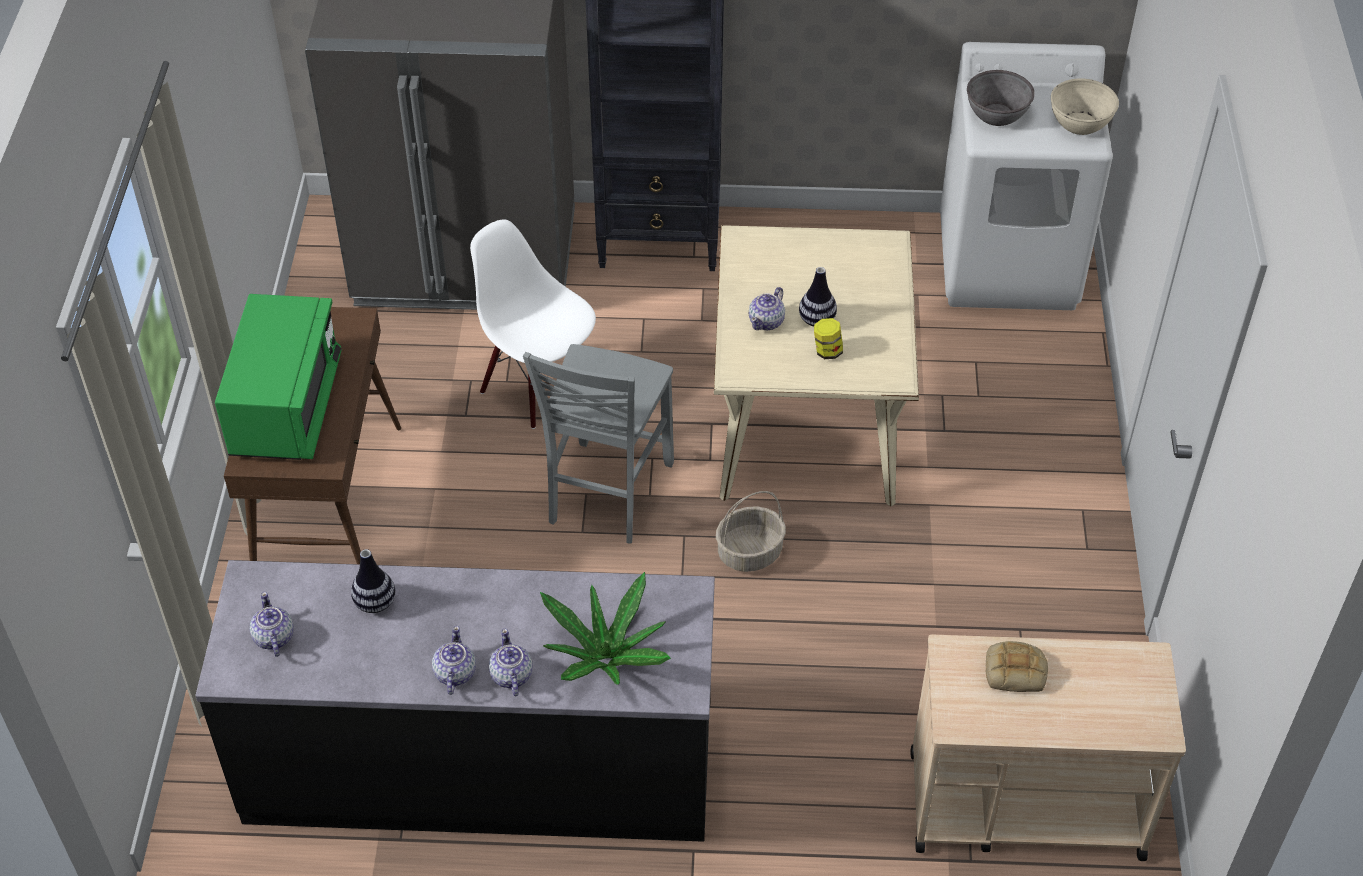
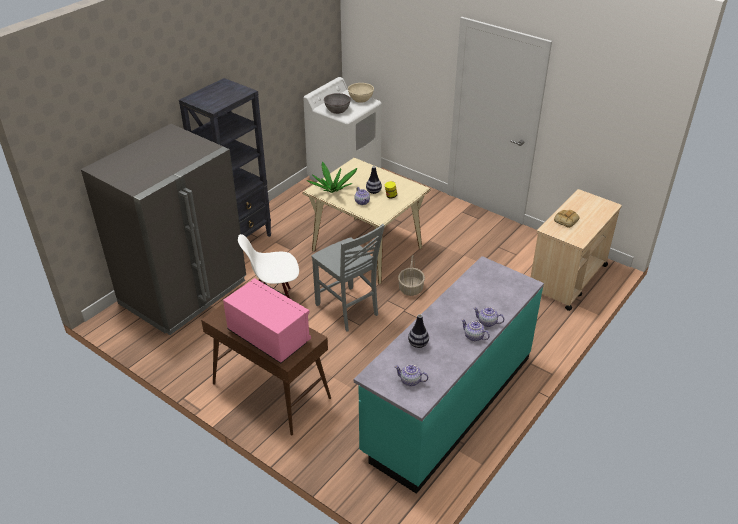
camera: 55 degrees left, 10 degrees down
black counter [195,560,715,842] -> turquoise counter [354,256,544,494]
green microwave [215,294,342,460] -> pink microwave [223,278,311,363]
potted plant [540,572,671,685] -> potted plant moved to [307,161,357,193]

